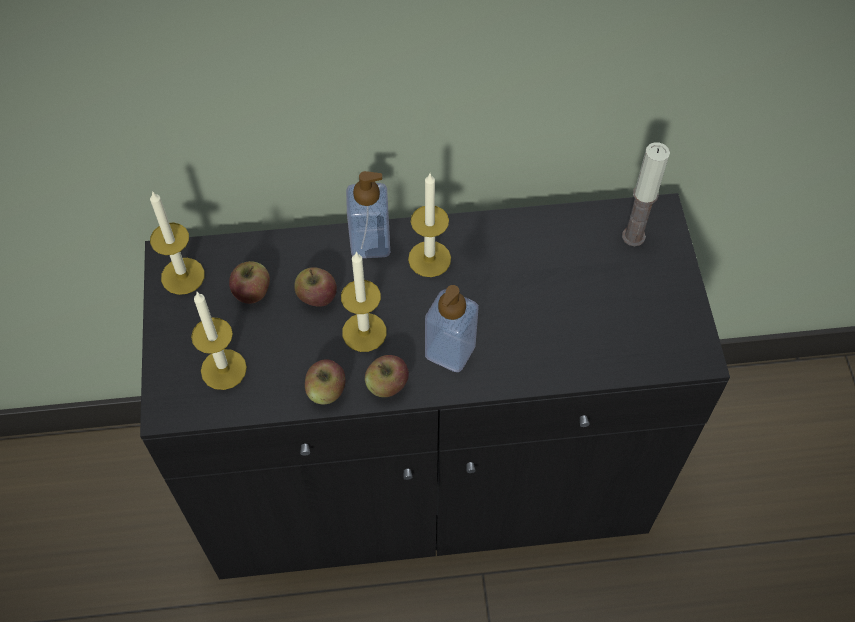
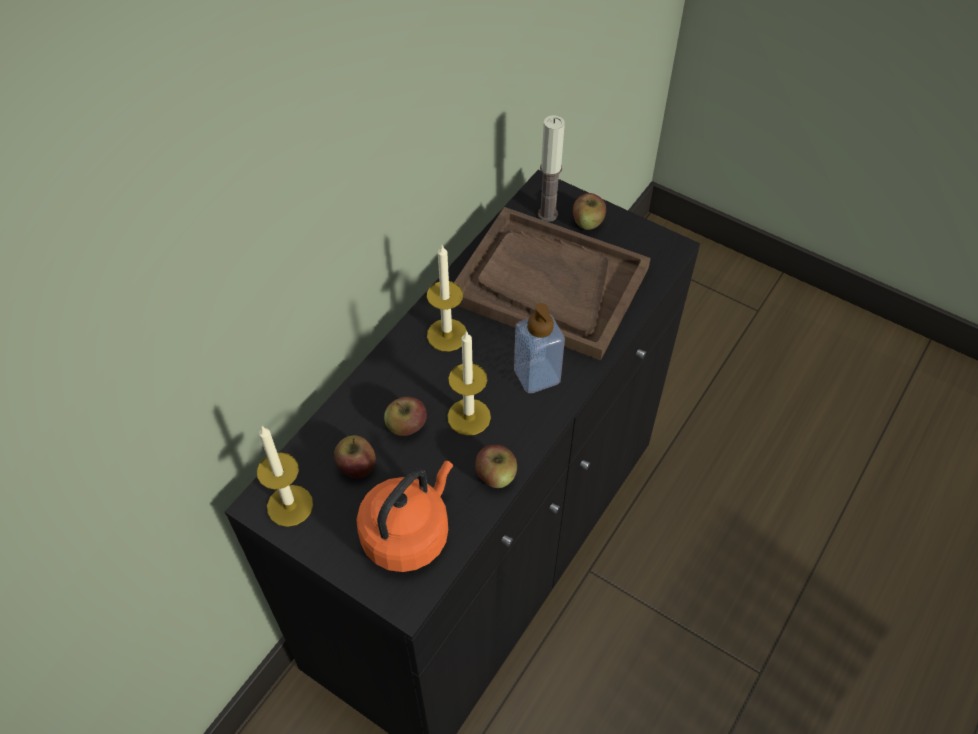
camera: 50 degrees left, 5 degrees down
candle [191,292,247,390] -> orange kettle [356,461,453,572]
soap dispenser [346,171,390,258] -> none
apple [365,355,409,397] -> apple moved to [573,193,606,230]
none -> brown tray [454,207,651,361]

